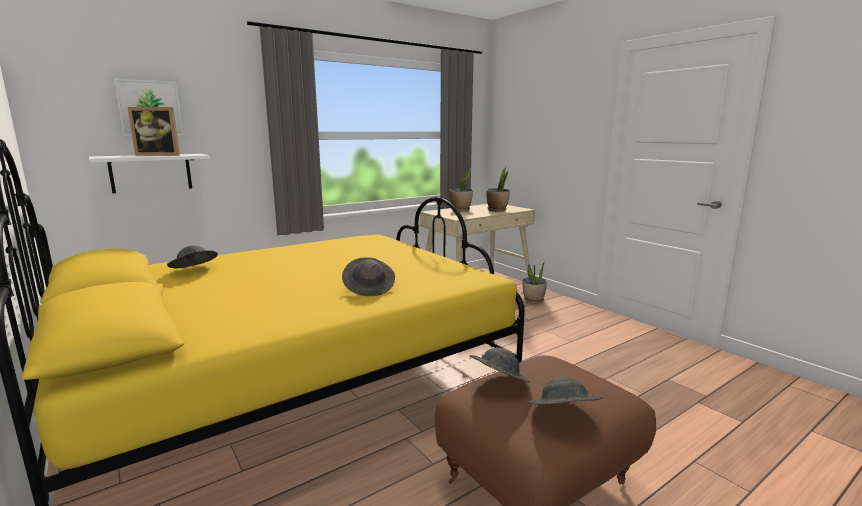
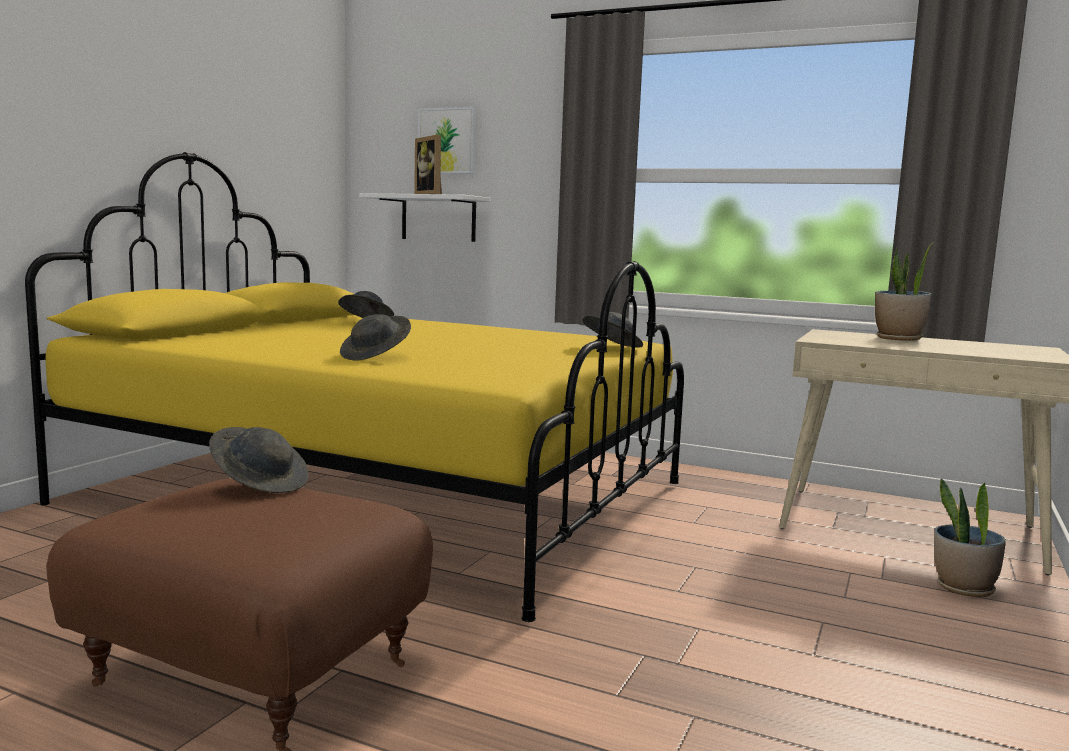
camera: 60 degrees right, 5 degrees down
potted plant [486,167,510,212] -> none
grey hat [528,377,604,405] -> grey hat moved to [582,312,643,348]

